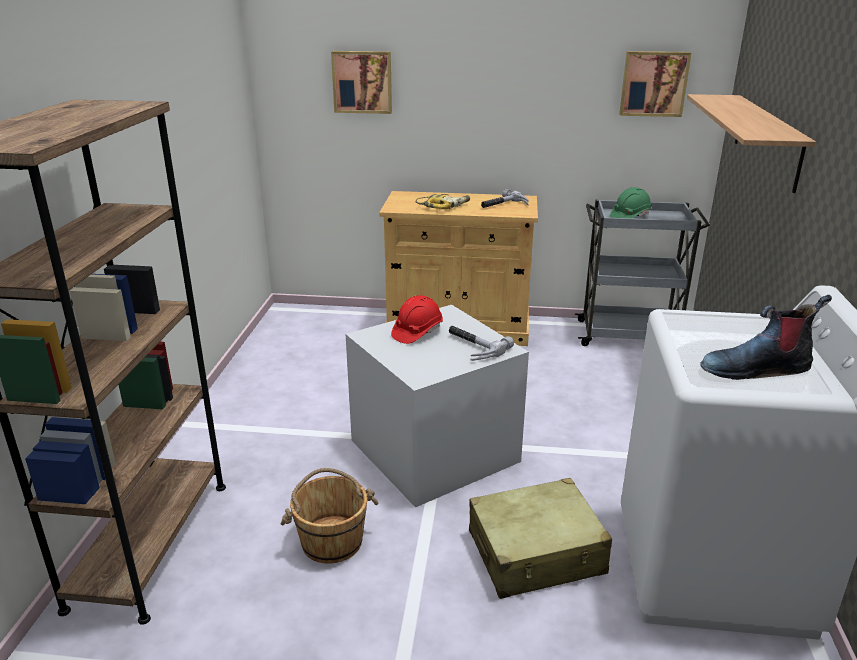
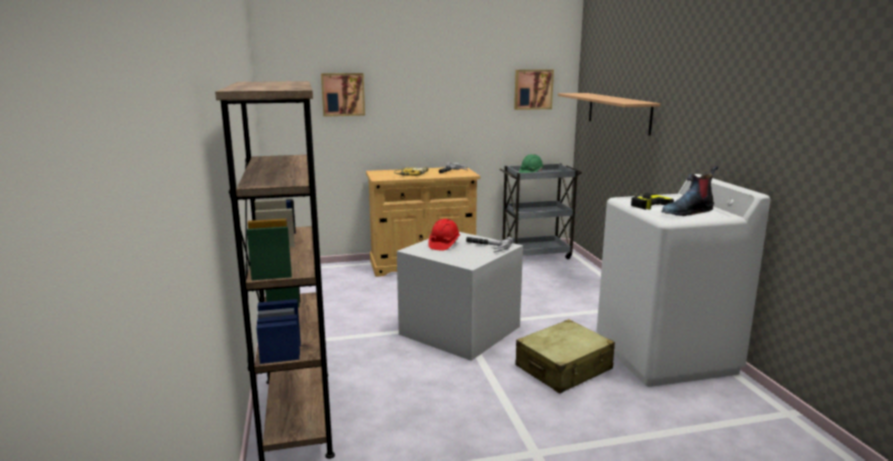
camera: 20 degrees left, 10 degrees down
brown bucket [280,468,379,564] -> none
none -> power drill [631,192,674,210]

